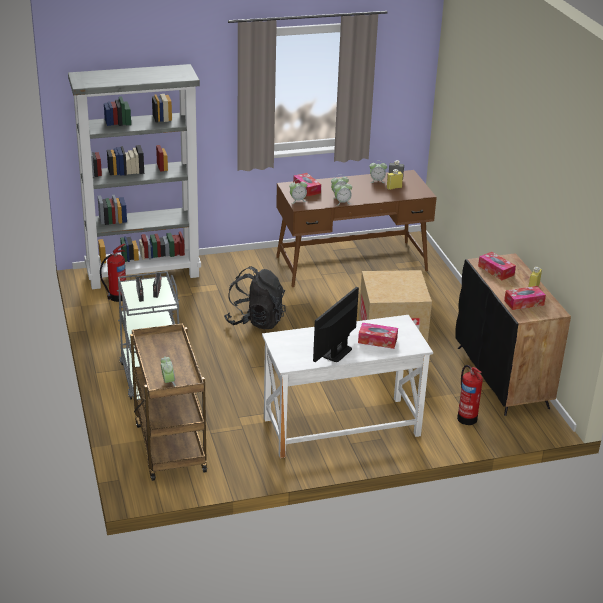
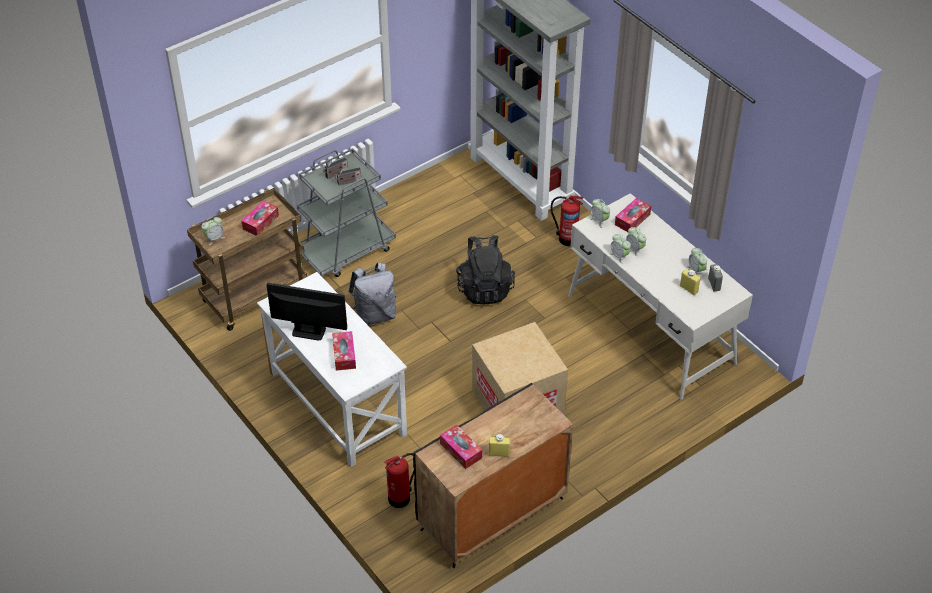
camera: 70 degrees right, 15 degrees up
fire extinguisher [100,244,126,302] -> fire extinguisher moved to [551,196,584,246]
brown desk [276,170,437,287] -> white desk [568,193,753,400]
tissue box [478,252,516,280] -> tissue box moved to [242,200,279,236]
none -> grey backpack [349,263,396,325]

